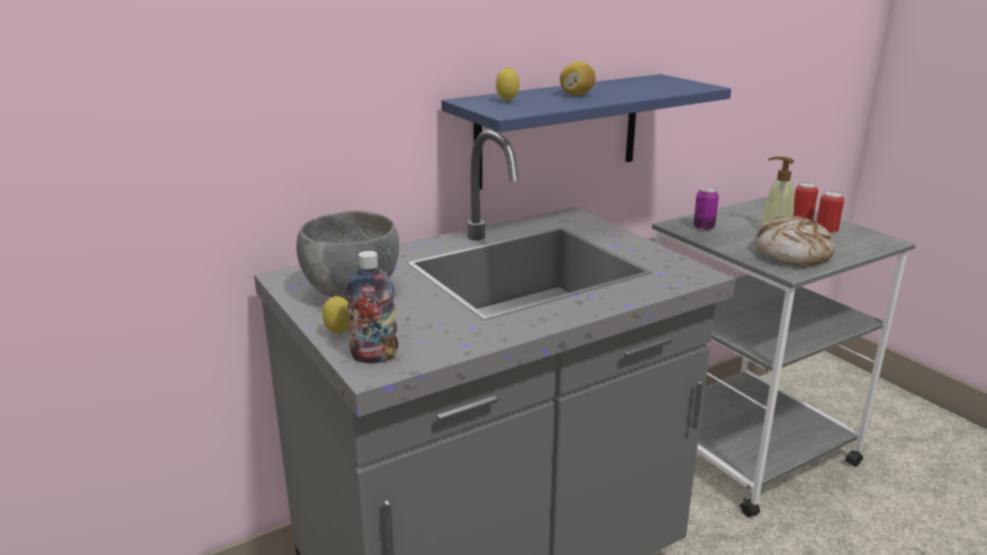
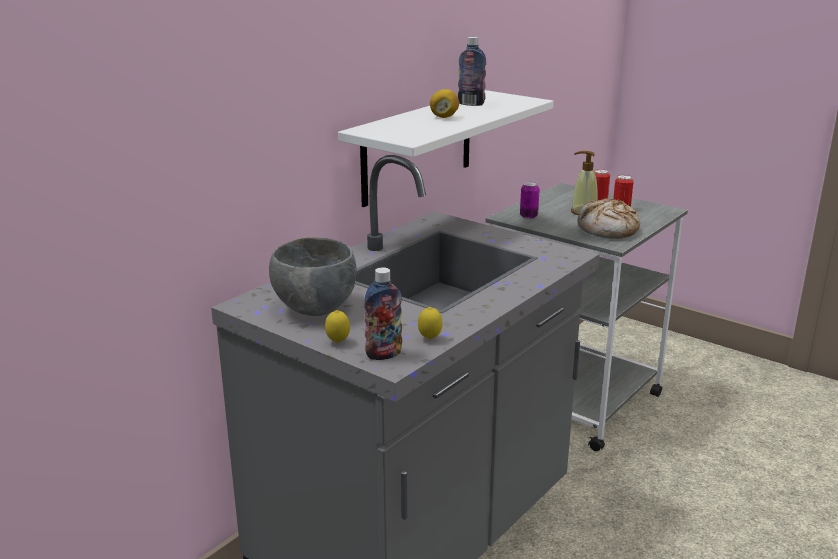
camera: 20 degrees left, 0 degrees up
blue shelf [441,74,731,190] -> white shelf [338,90,554,207]
lemon [496,67,520,102] -> lemon moved to [418,307,443,340]
none -> bottle [458,37,486,106]

